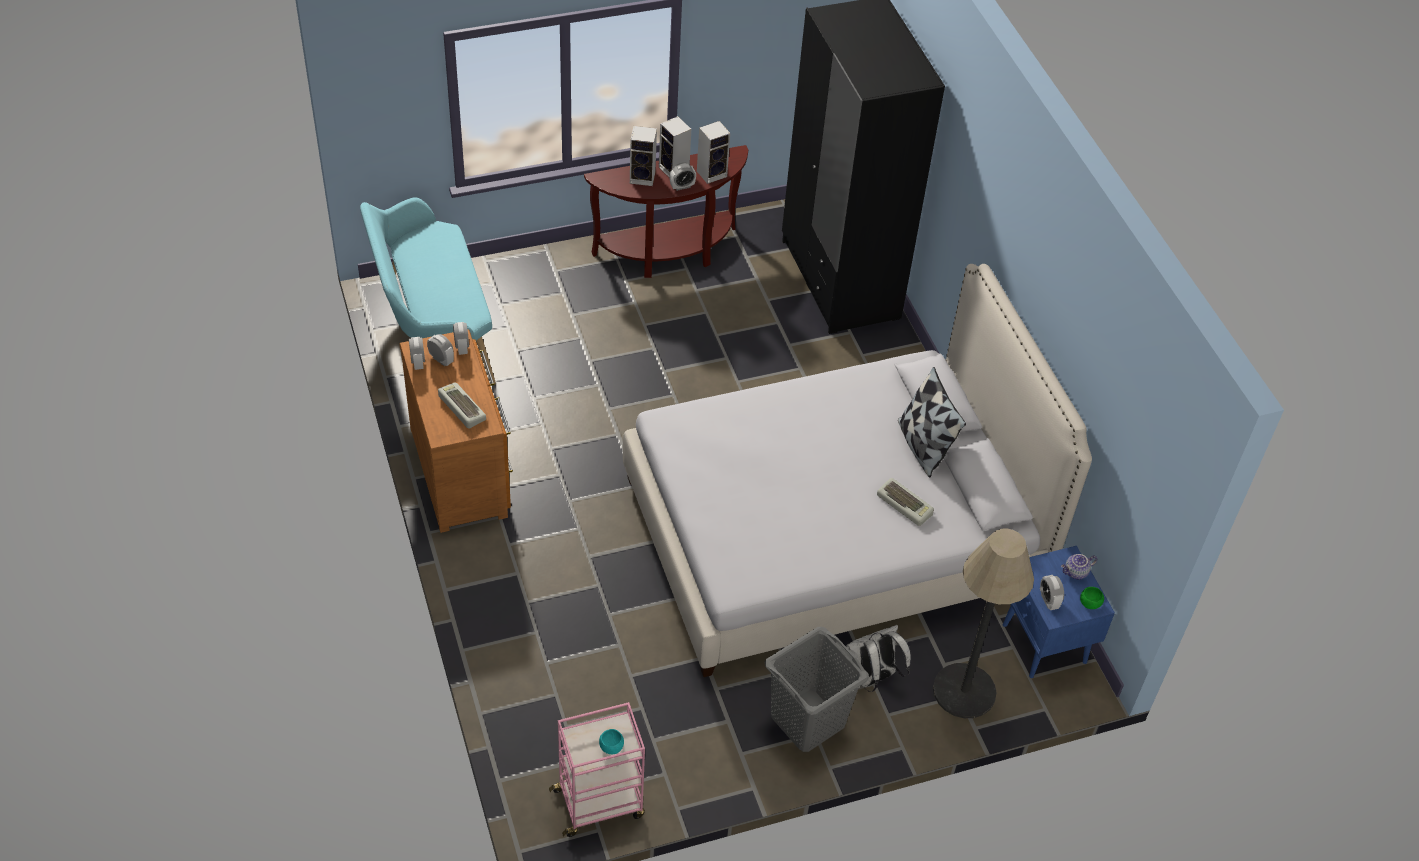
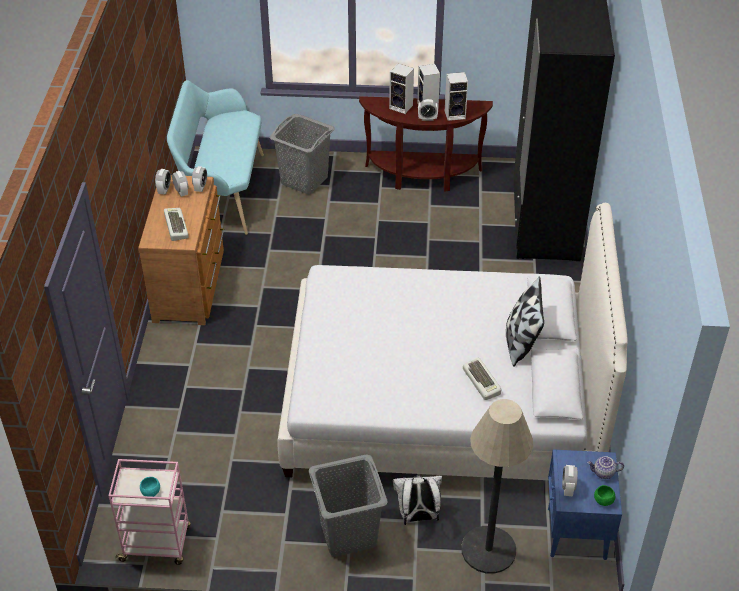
camera: 25 degrees right, 5 degrees down
none -> grey laundry basket [270,114,335,194]

